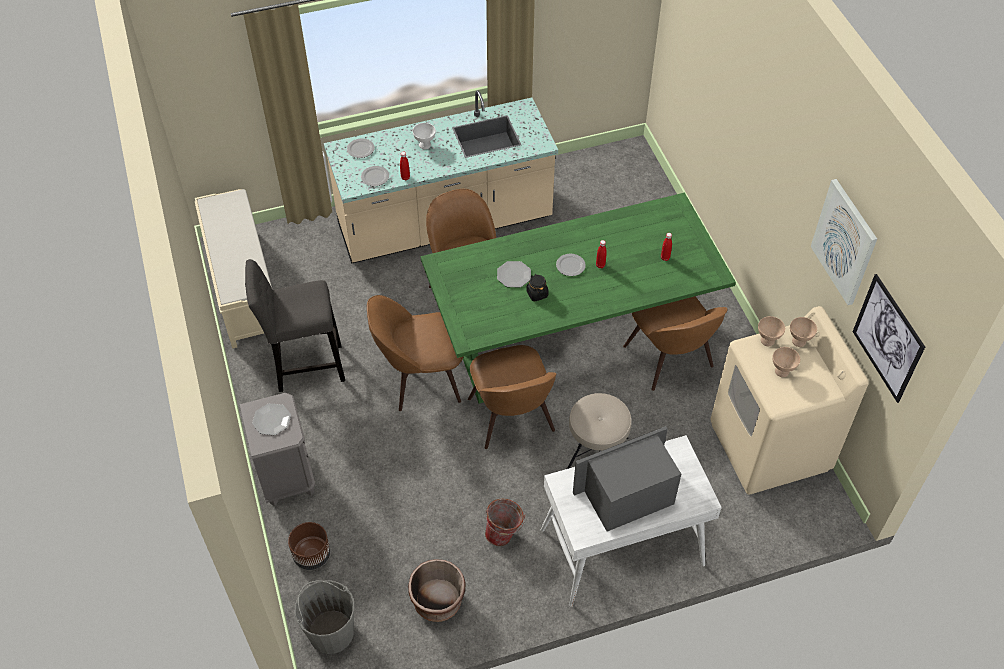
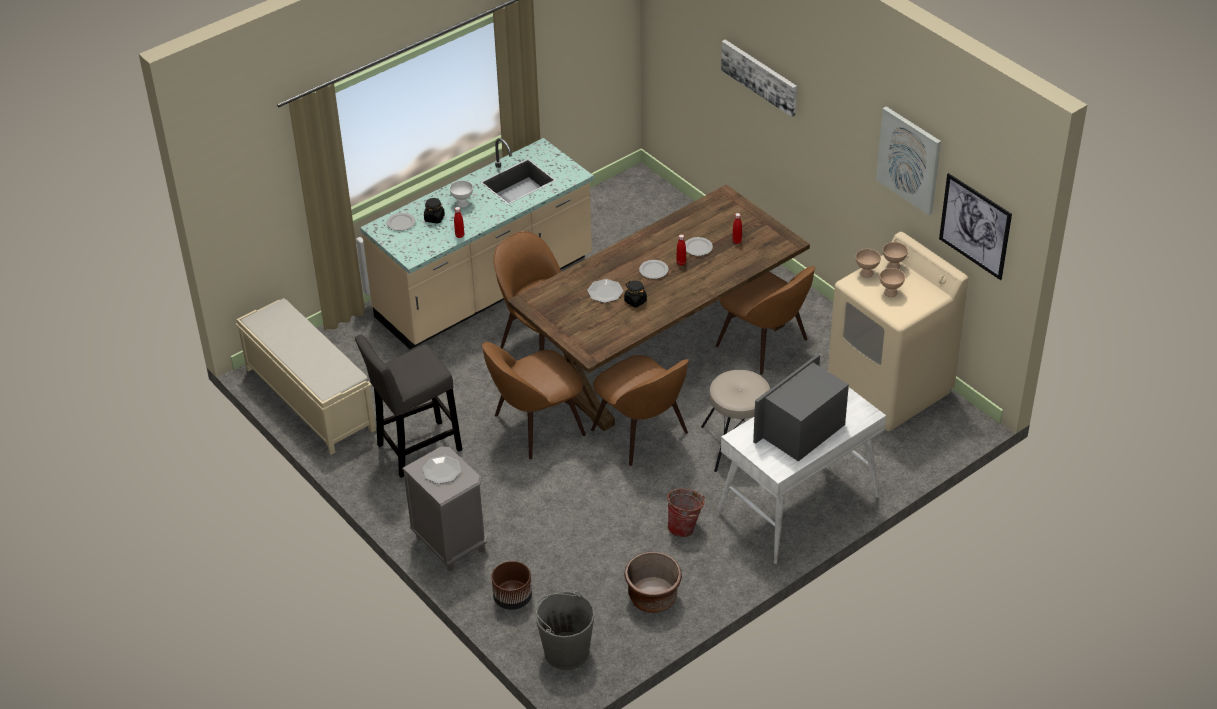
camera: 20 degrees left, 10 degrees down
plate [361,166,389,186] -> plate moved to [685,237,713,256]
green dining table [421,193,736,404] -> brown dining table [508,184,810,431]
none -> black jar [424,198,445,223]
none -> picture [721,40,797,117]

